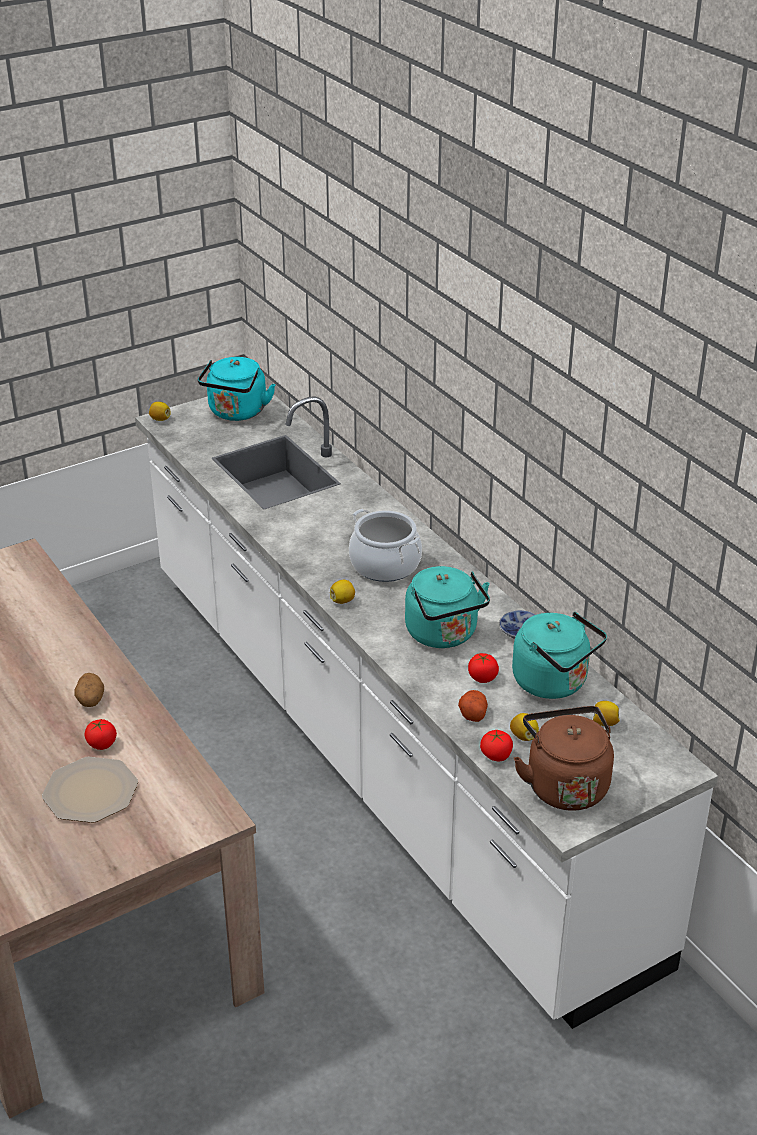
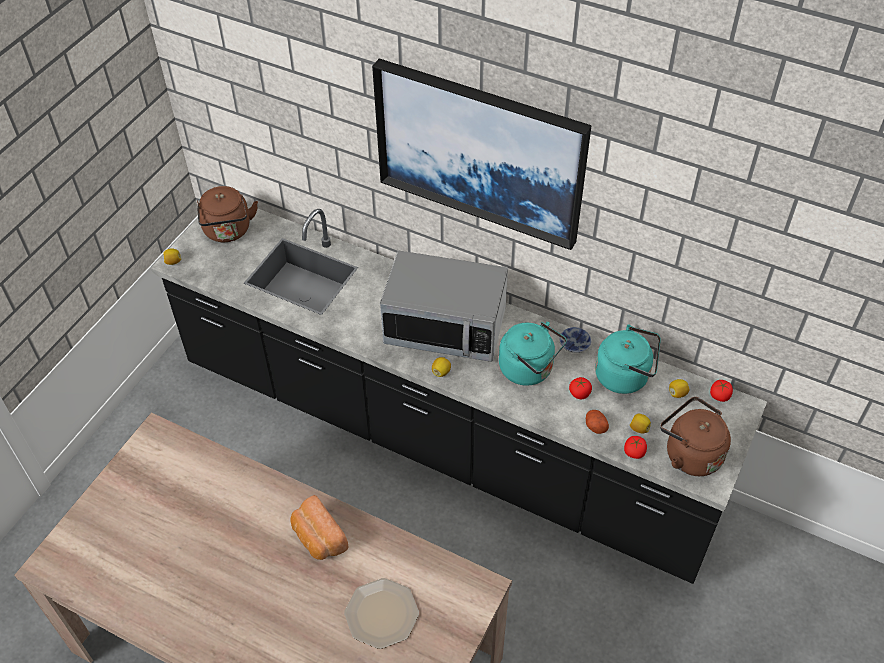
camera: 30 degrees left, 15 degrees up
potato [74,673,104,707] -> bread [290,495,349,560]
tomato [85,719,117,750] -> tomato moved to [710,380,733,402]
white counter [135,388,718,1029] -> black counter [151,205,767,584]
turquoise kettle [198,357,276,421] -> brown kettle [197,186,258,242]
cooking pot [349,509,422,582] -> microwave [380,250,508,362]
none -> picture [372,58,591,250]

